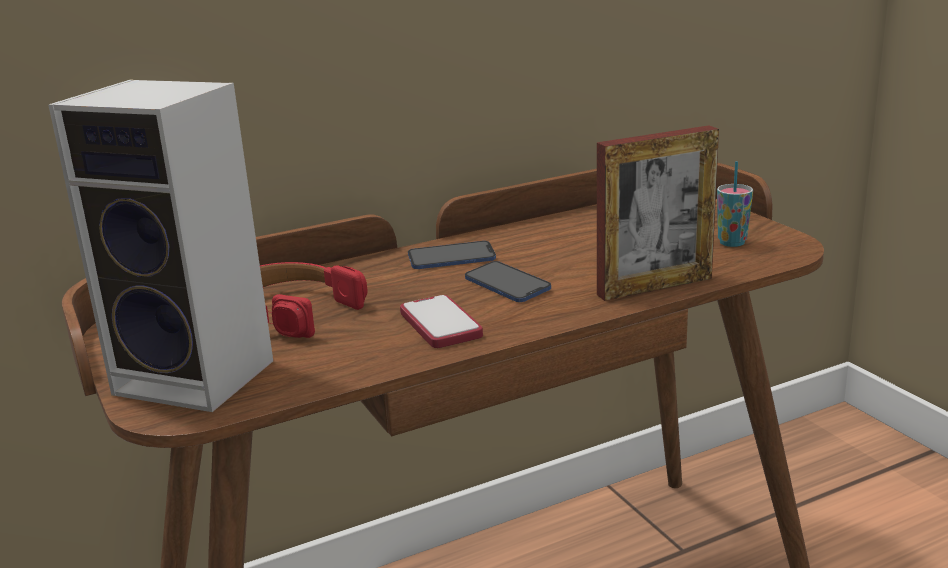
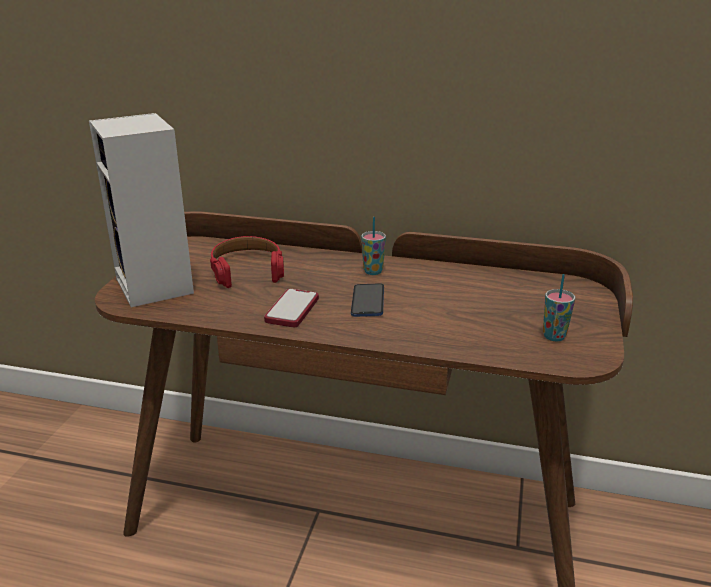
camera: 40 degrees right, 5 degrees up
phone [408,241,496,269] -> cup [361,217,386,275]
picture frame [597,125,719,301] -> none

